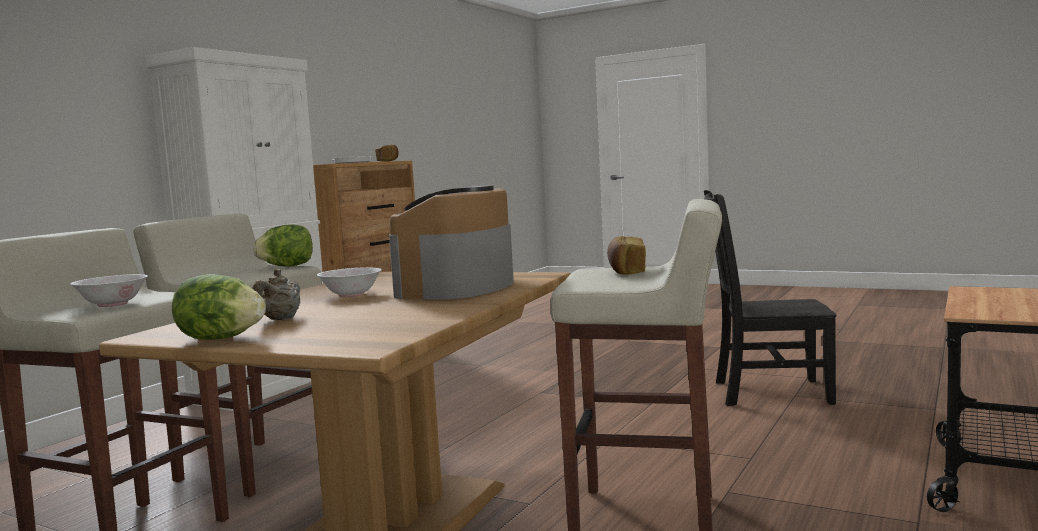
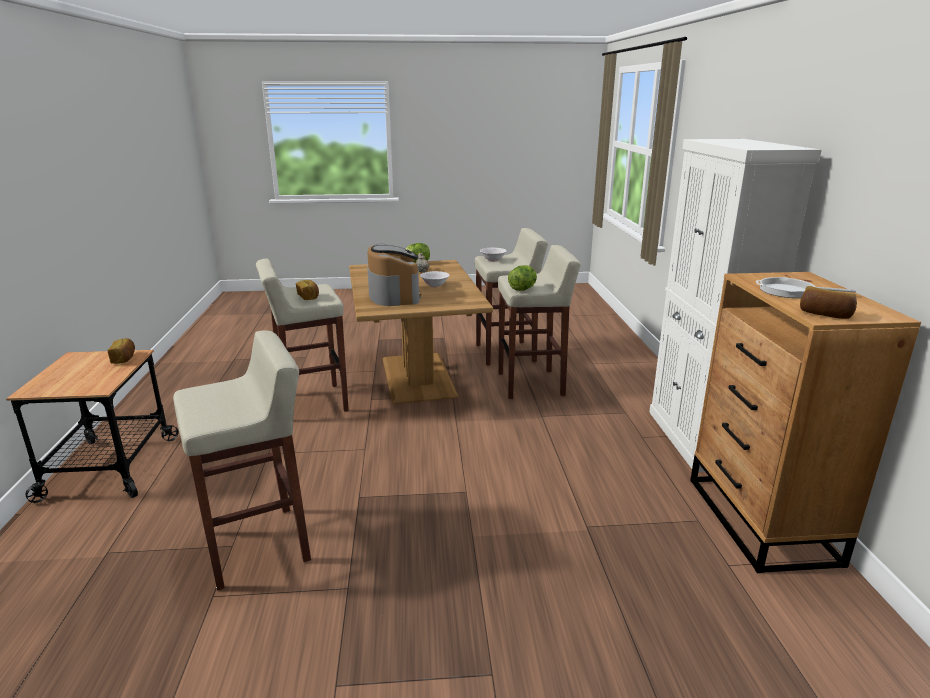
camera: 145 degrees right, 15 degrees up
black chair [704,190,836,406] -> beige stool [173,331,311,591]
none -> bread [108,338,135,364]

